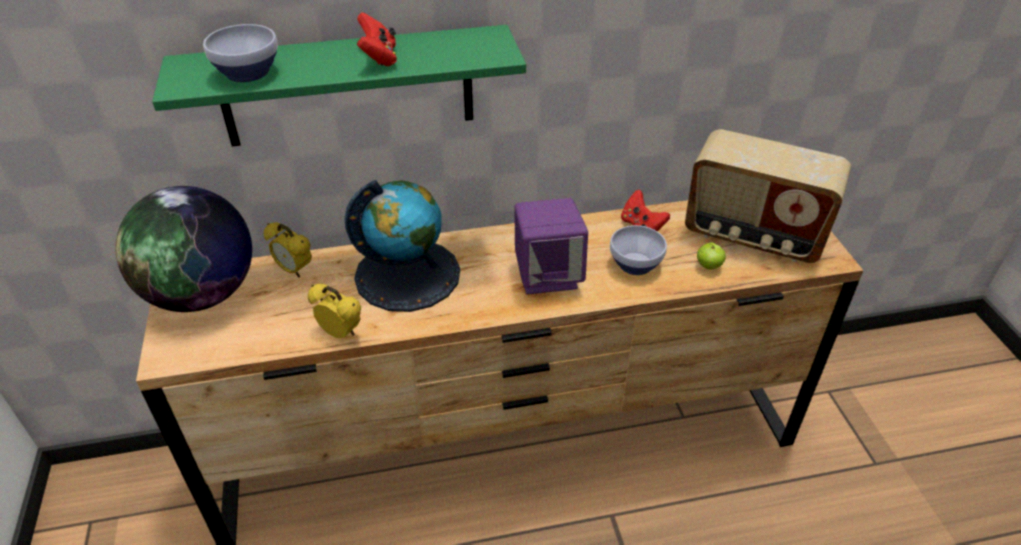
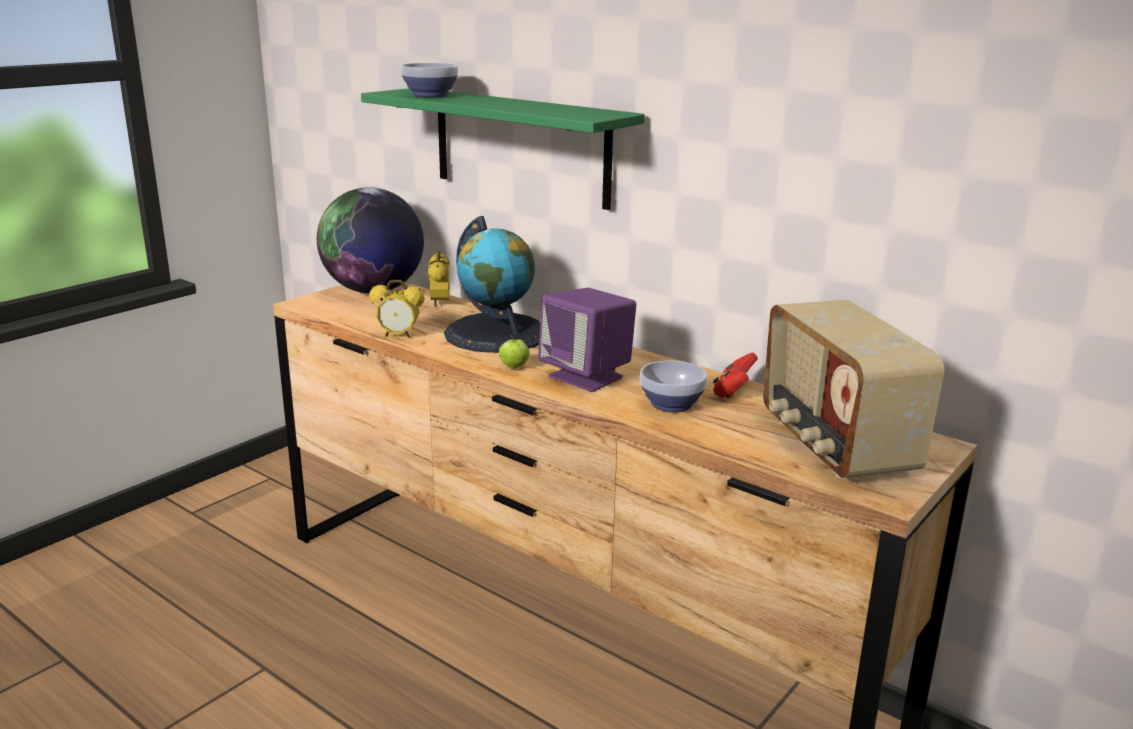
camera: 50 degrees right, 20 degrees down
alarm clock [308,284,361,338] -> alarm clock turned 105 degrees clockwise [369,280,425,338]
red game controller [357,13,397,66] -> none
apple [697,242,726,270] -> apple moved to [499,335,530,369]

